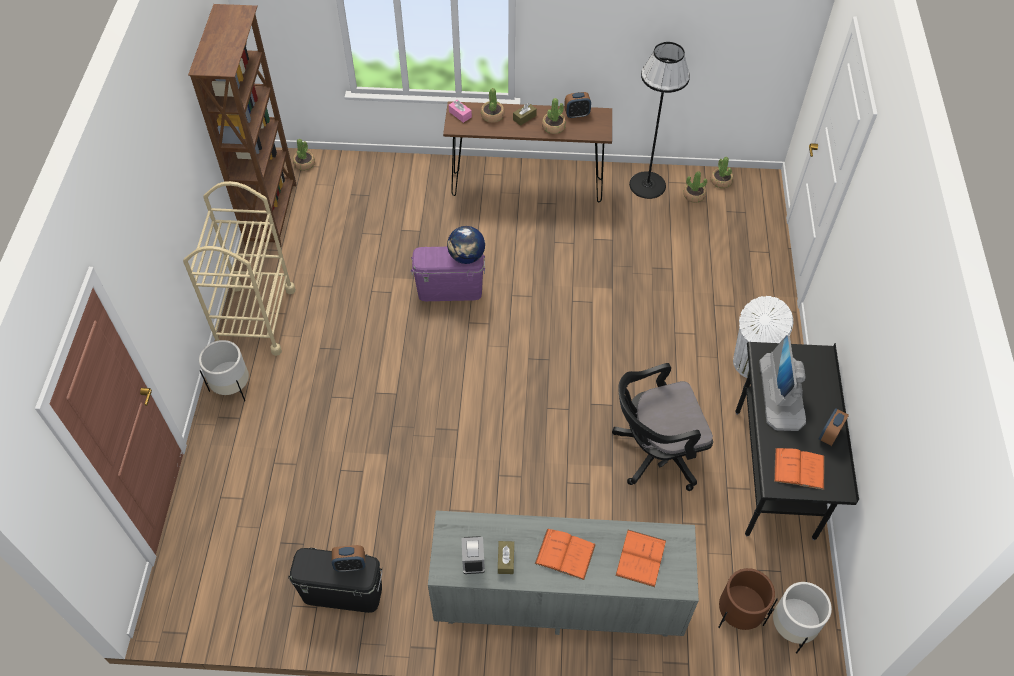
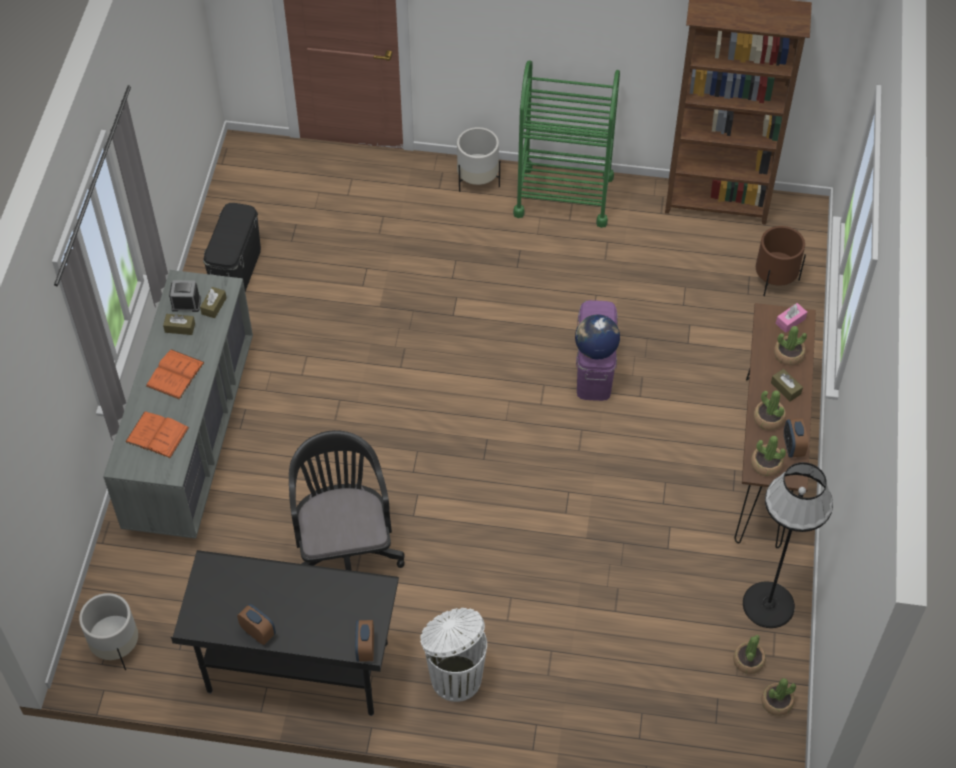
camera: 95 degrees right, 0 degrees up
beige cart [183,181,296,356] -> green cart [513,60,620,228]
potted plant [293,139,315,171] -> potted plant moved to [751,435,786,476]
alarm clock [332,545,365,572] -> alarm clock moved to [355,620,374,661]
brown planter [718,568,775,630] -> brown planter moved to [756,226,806,296]
monitor [759,335,806,431] -> none
orange book [774,448,824,490] -> none
none -> brown tissue box [200,287,227,318]

